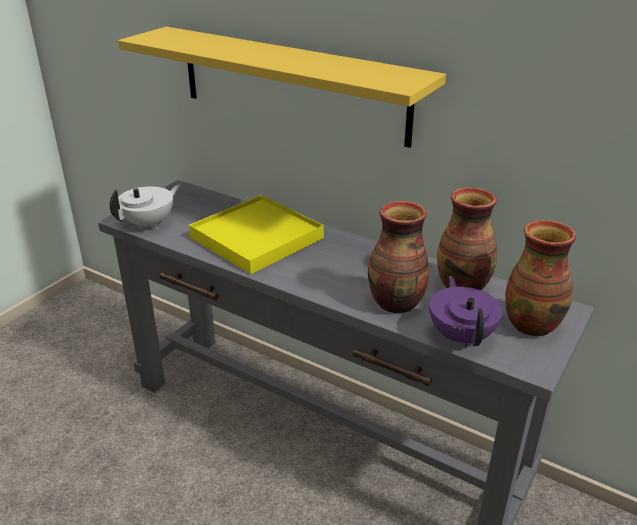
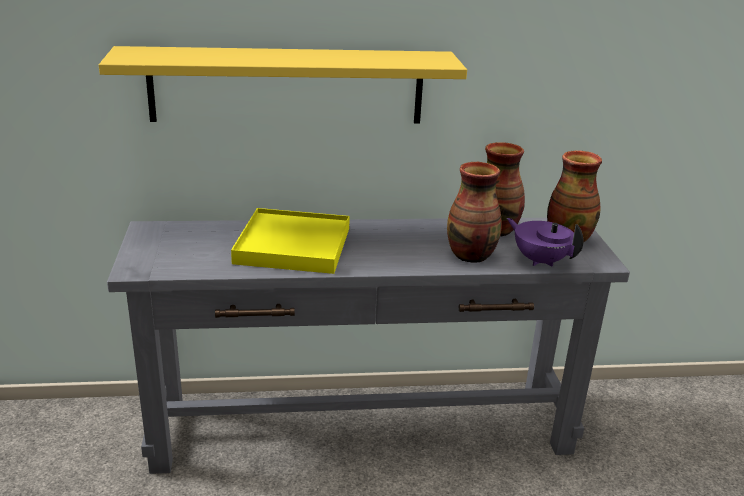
camera: 40 degrees left, 5 degrees down
white teapot [110,185,180,229] -> none

